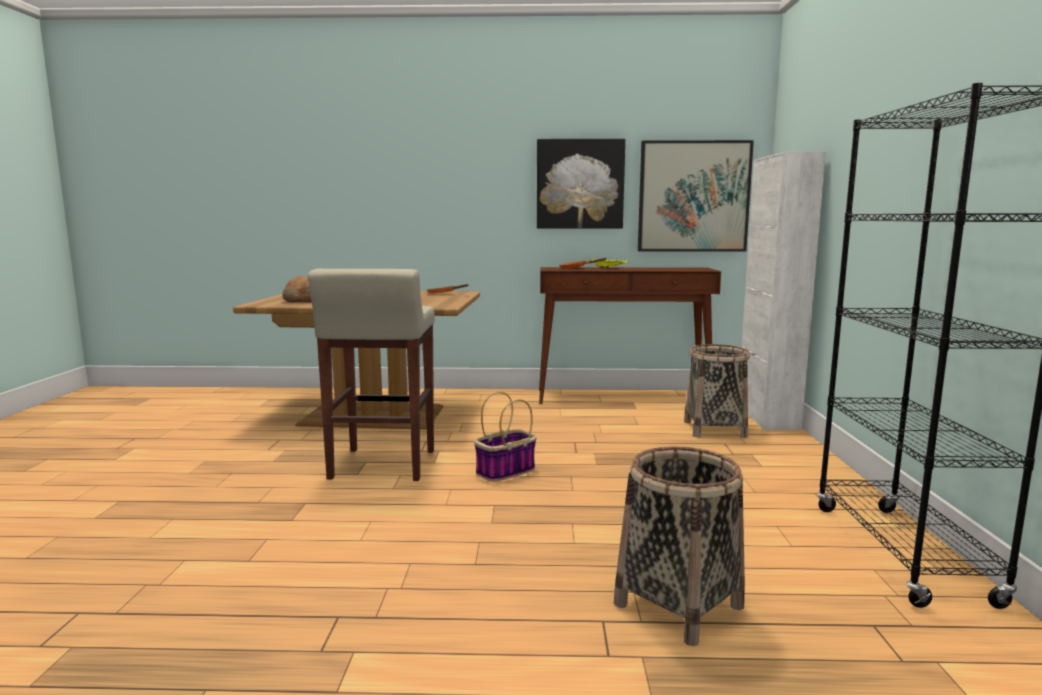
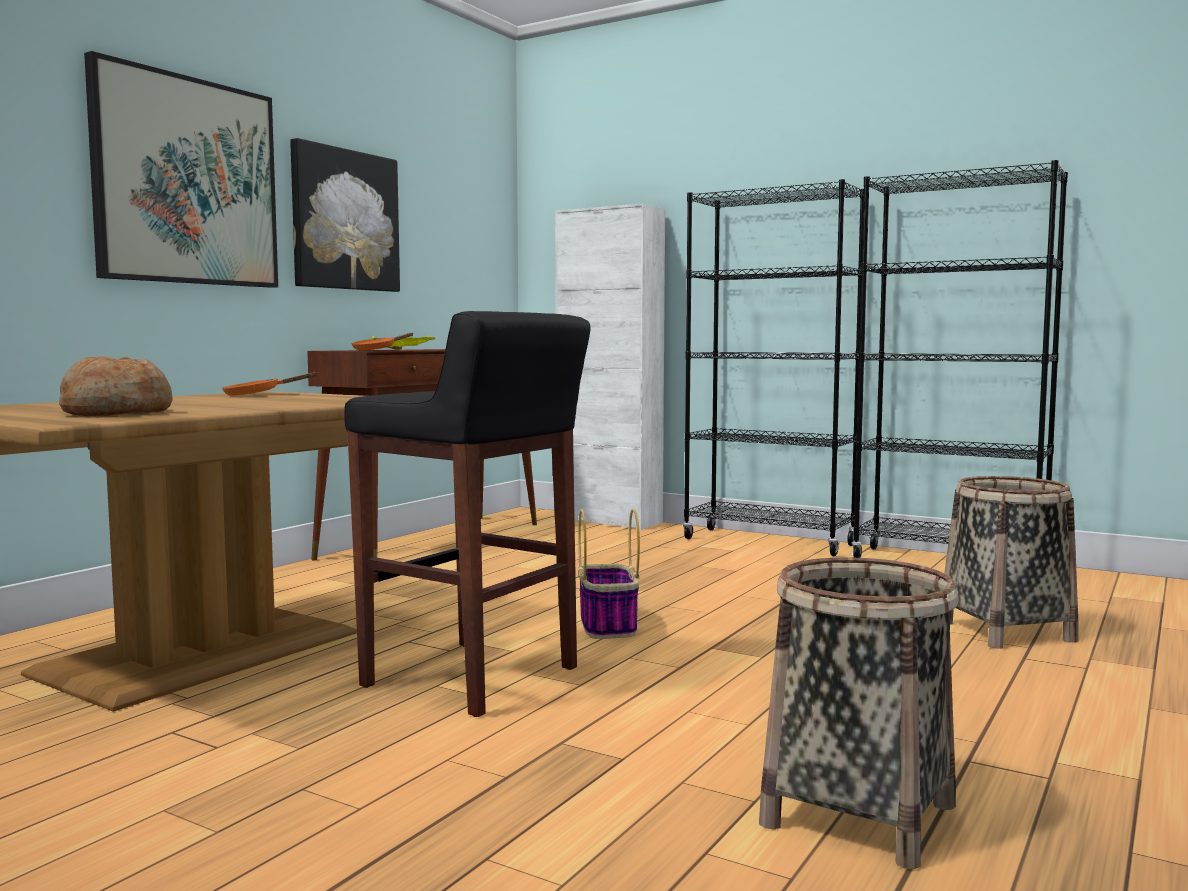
camera: 60 degrees left, 5 degrees down
beige stool [308,269,435,481] -> black stool [344,311,591,717]
picture [638,140,754,252] -> picture moved to [84,51,278,288]
basket [684,344,750,438] -> basket moved to [759,557,959,869]
none -> black bookcase [682,179,864,556]

